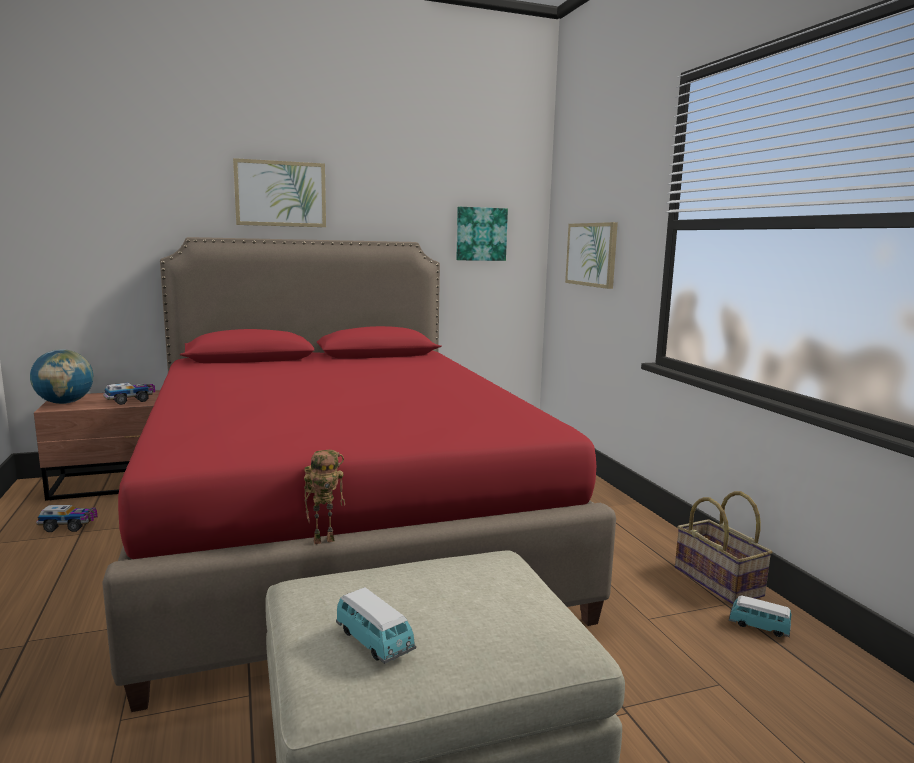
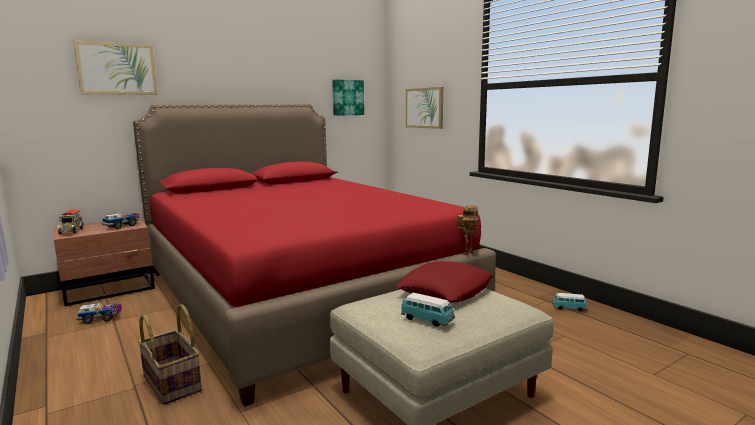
camera: 15 degrees left, 0 degrees up
globe [30,349,93,404] -> toy truck [57,209,84,234]
picture [233,158,326,227] -> picture moved to [73,41,158,95]
toy robot [304,450,345,544] -> toy robot moved to [458,206,479,256]
basket [675,491,773,605] -> basket moved to [138,304,202,405]
none -> red pillow [396,261,493,302]

